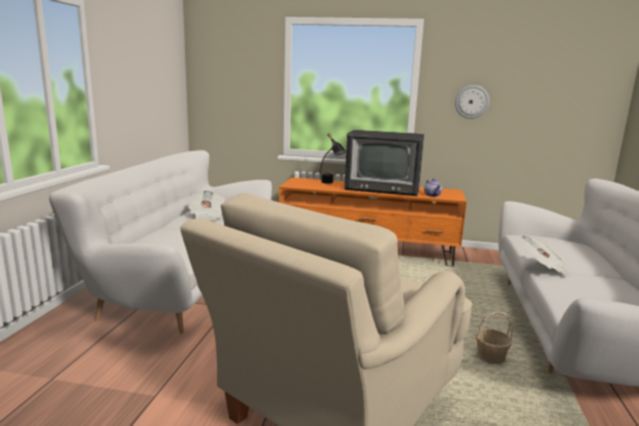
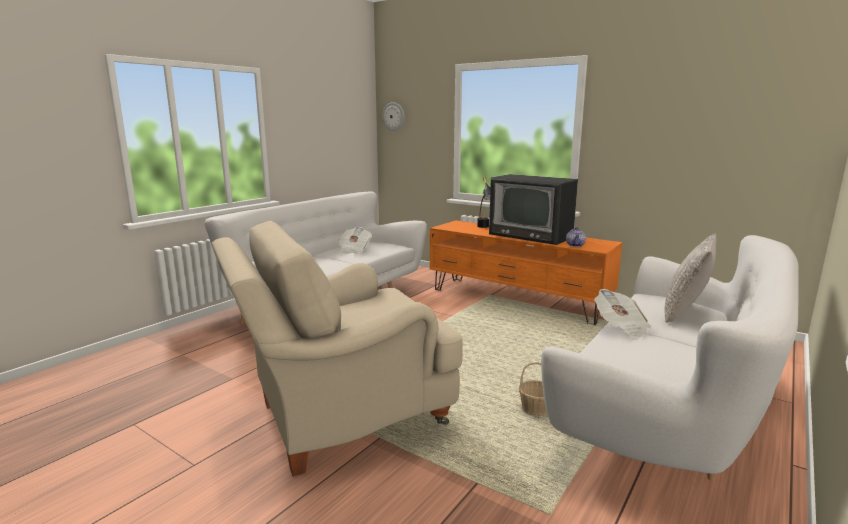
camera: 25 degrees right, 0 degrees up
wall clock [455,85,489,119] -> wall clock moved to [383,102,405,131]
none -> grey pillow [665,233,717,323]

